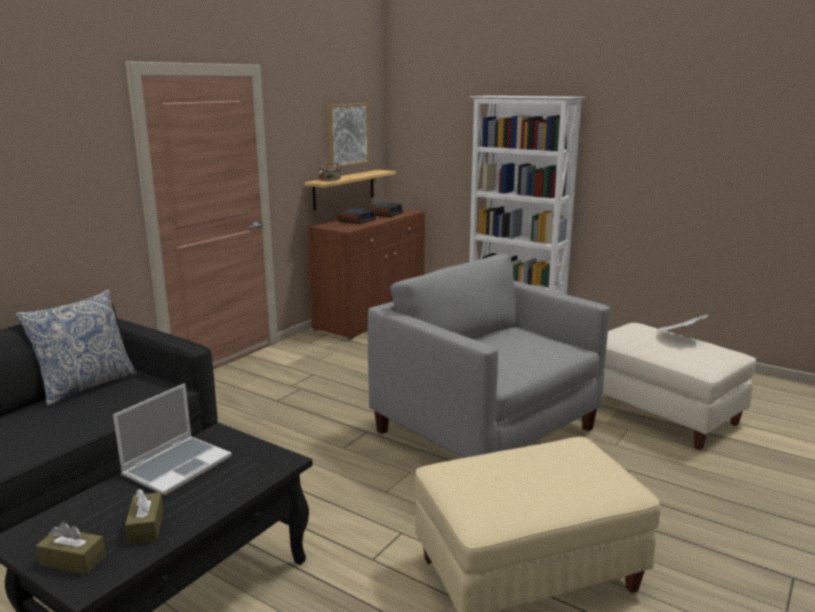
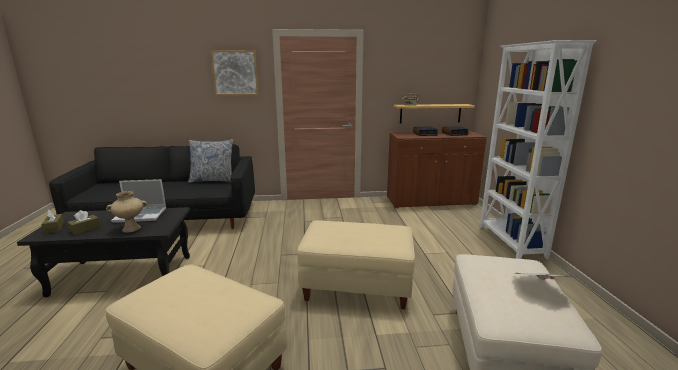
camera: 50 degrees right, 0 degrees up
picture [327,103,370,167] -> picture moved to [211,50,259,95]
grey armchair [368,254,610,458] -> beige ottoman [297,220,415,309]
none -> beige vase [106,191,147,233]

